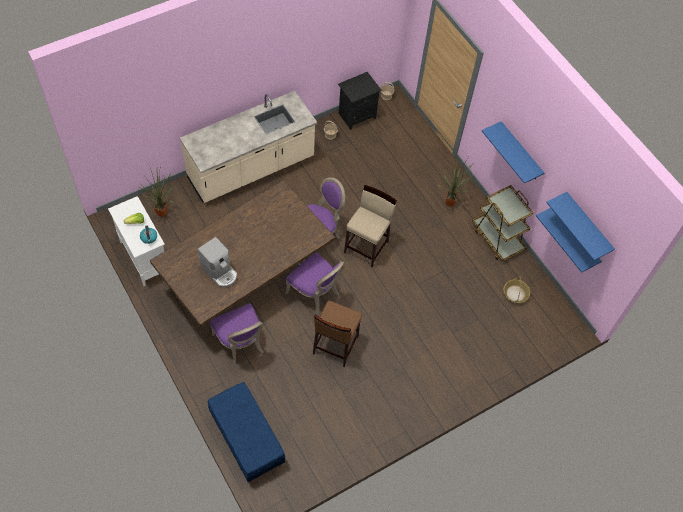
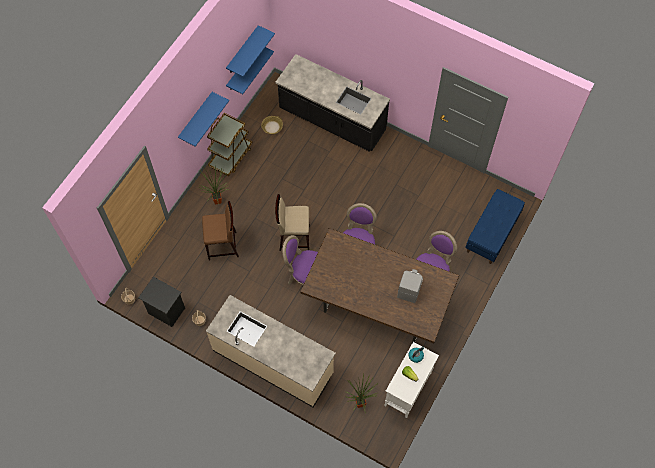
camera: 115 degrees left, 5 degrees up
brown stool [313,301,362,367] -> brown stool moved to [202,201,239,260]
none -> black counter [275,54,390,152]

